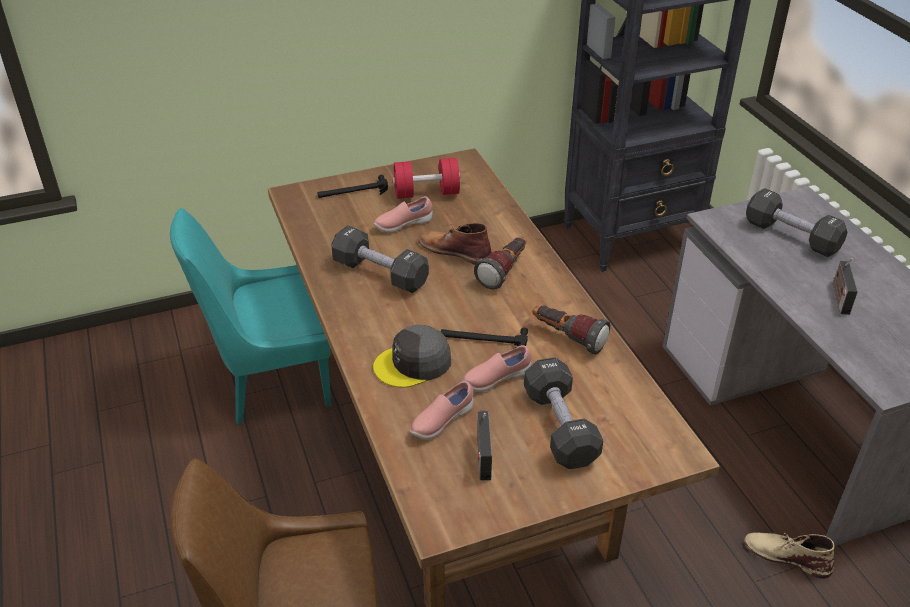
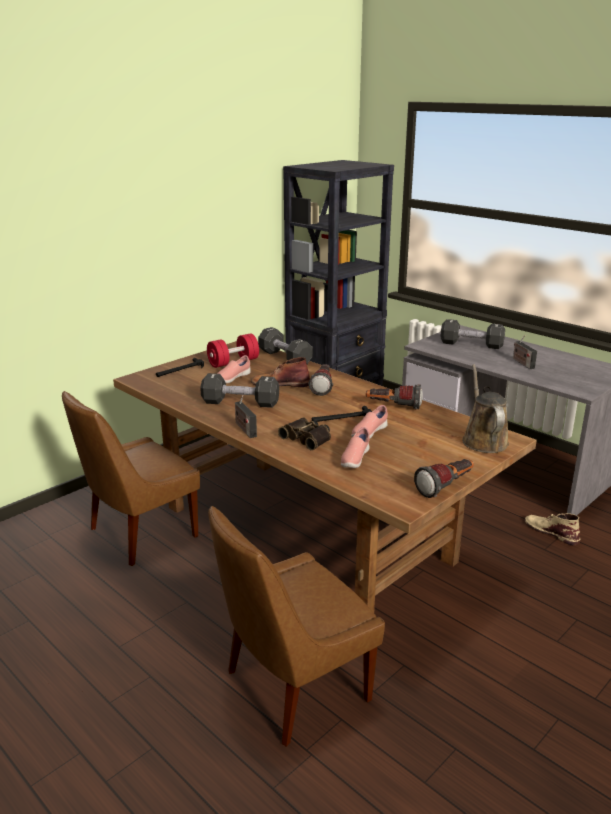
camera: 25 degrees left, 15 degrees down
turquoise chair [170,208,331,425] -> brown chair [62,391,200,566]
grey cap [373,324,451,388] -> binoculars [278,417,331,450]
radio [477,410,492,480] -> radio moved to [235,395,257,438]
black dumbbell [524,357,603,469] -> black dumbbell moved to [258,327,313,364]
beige boot [744,532,835,579] -> beige boot turned 45 degrees clockwise [525,513,581,545]
none -> flashlight [414,459,474,498]
none -> brown watering can [462,364,509,453]

